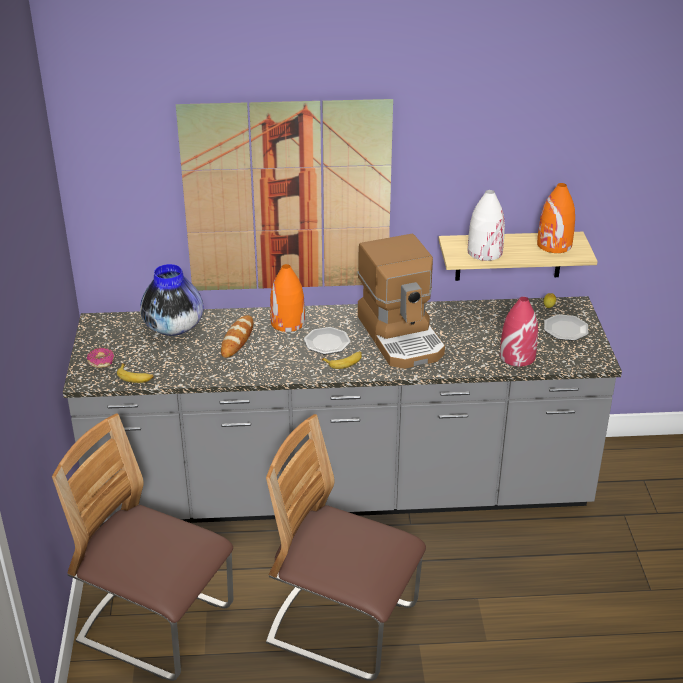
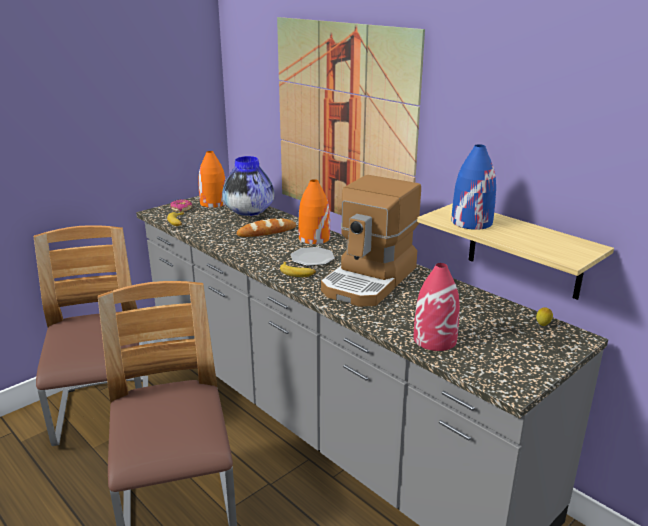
camera: 50 degrees right, 10 degrees down
white vase [468,190,505,261] -> blue vase [452,144,496,230]
orange vase [537,183,575,253] -> orange vase moved to [198,151,226,208]
plate [544,314,588,341] -> none

